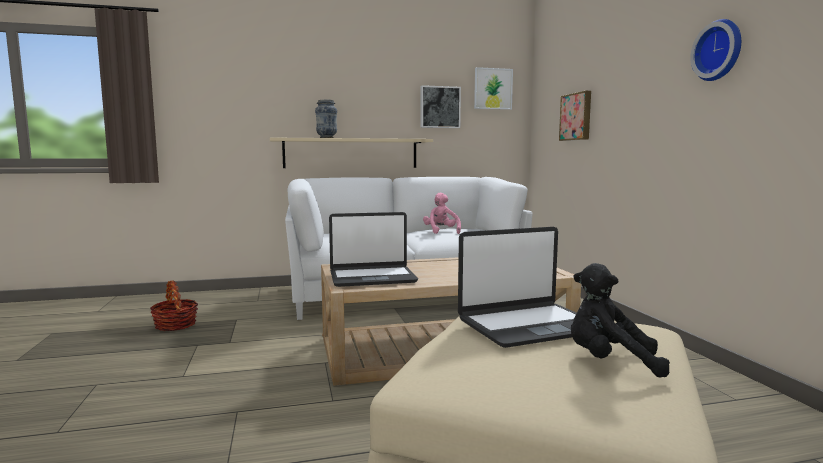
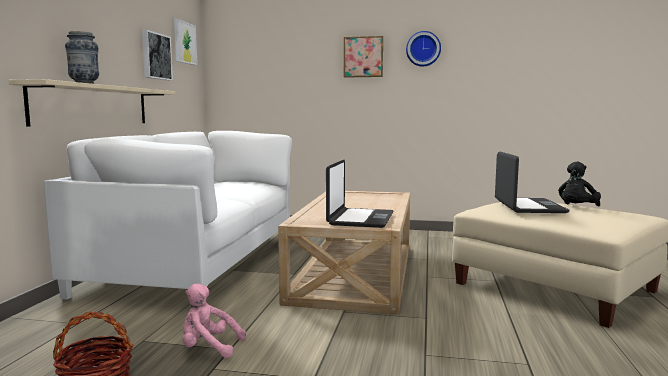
camera: 65 degrees left, 0 degrees up
pink plush toy [423,193,461,234] -> pink plush toy moved to [182,284,246,358]
picture [559,91,591,141] -> picture moved to [344,36,383,78]

